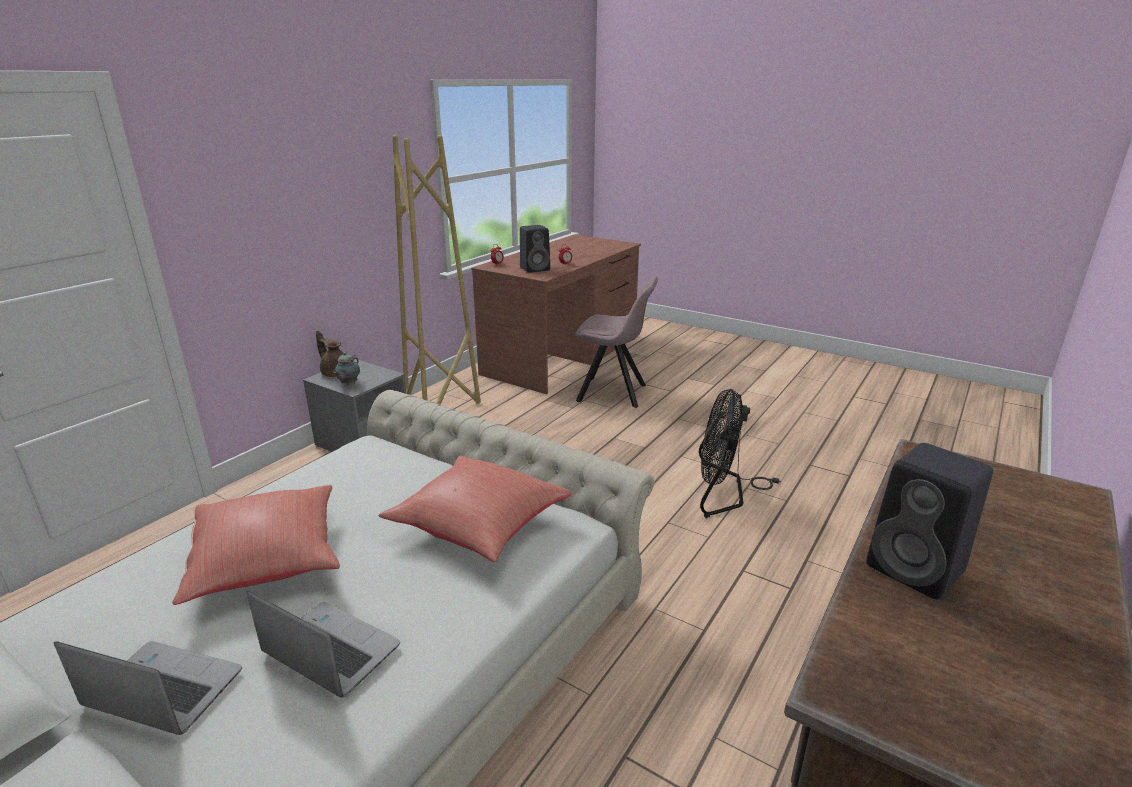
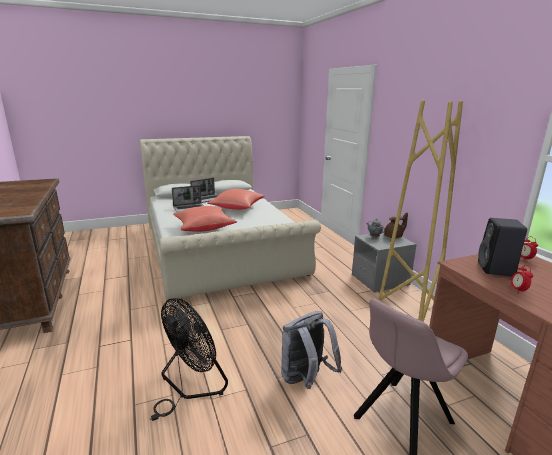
camera: 125 degrees right, 5 degrees down
black speaker [866,443,993,600] -> none
none -> grey backpack [281,311,343,389]

